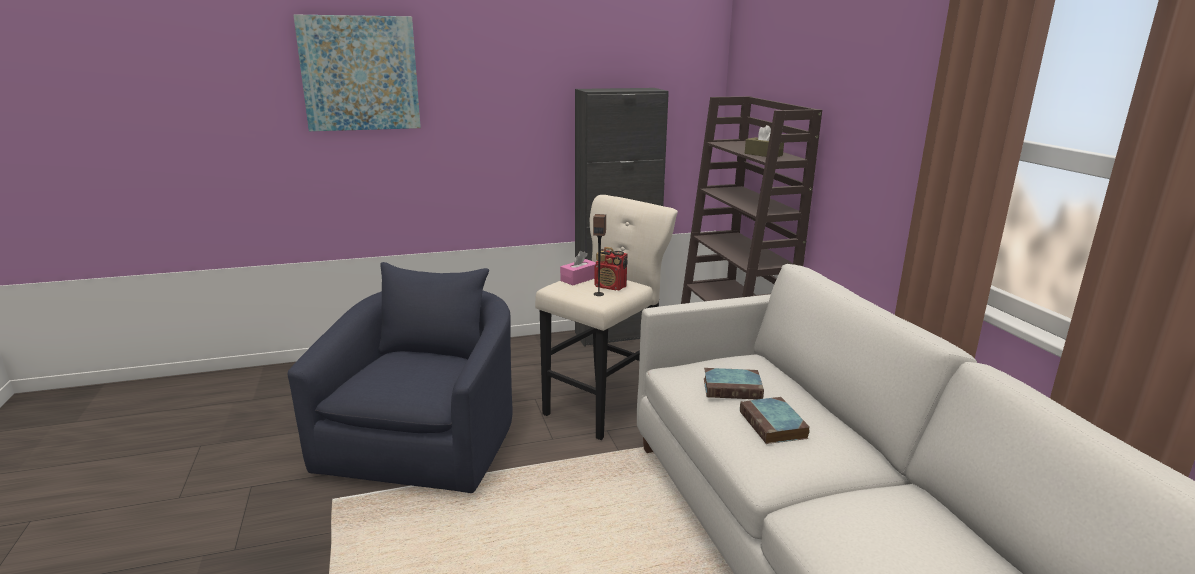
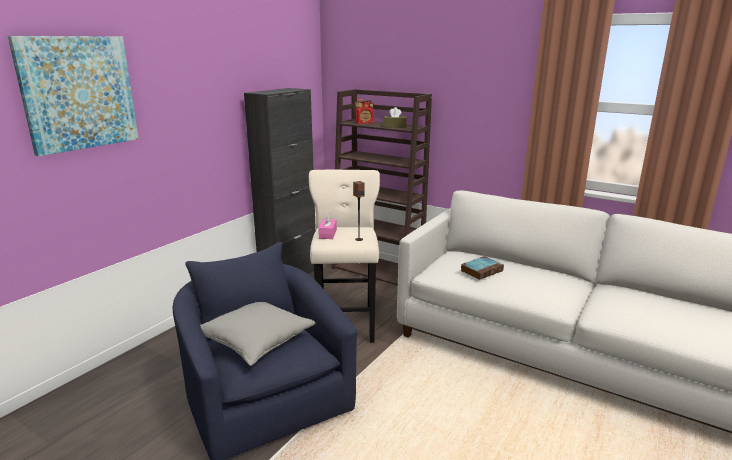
camera: 40 degrees left, 0 degrees up
radio [594,247,628,290] -> radio moved to [355,99,374,124]
book [740,397,810,444] -> none
none -> grey pillow [200,302,315,366]

